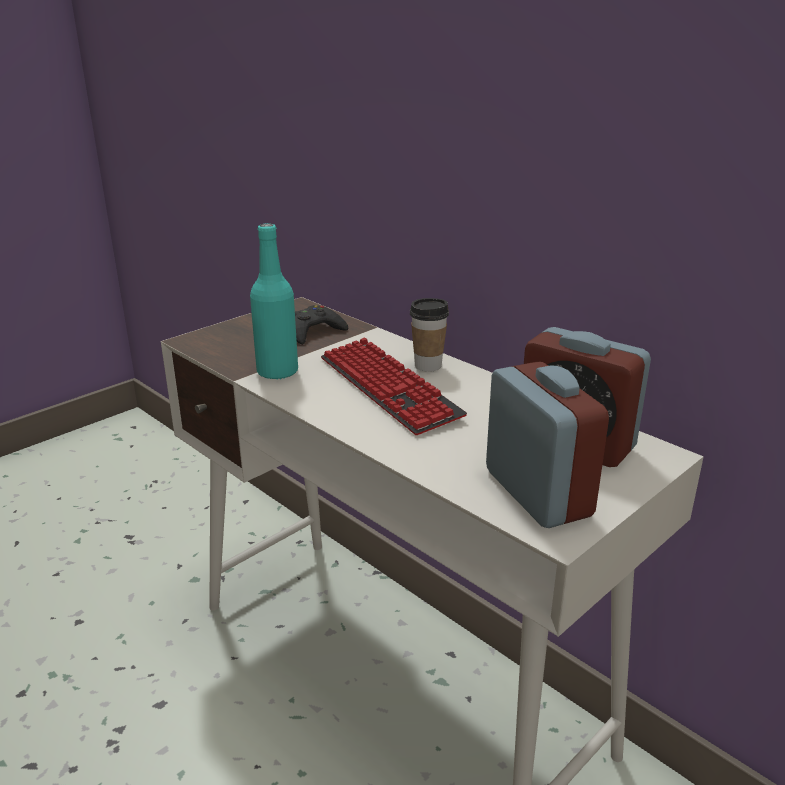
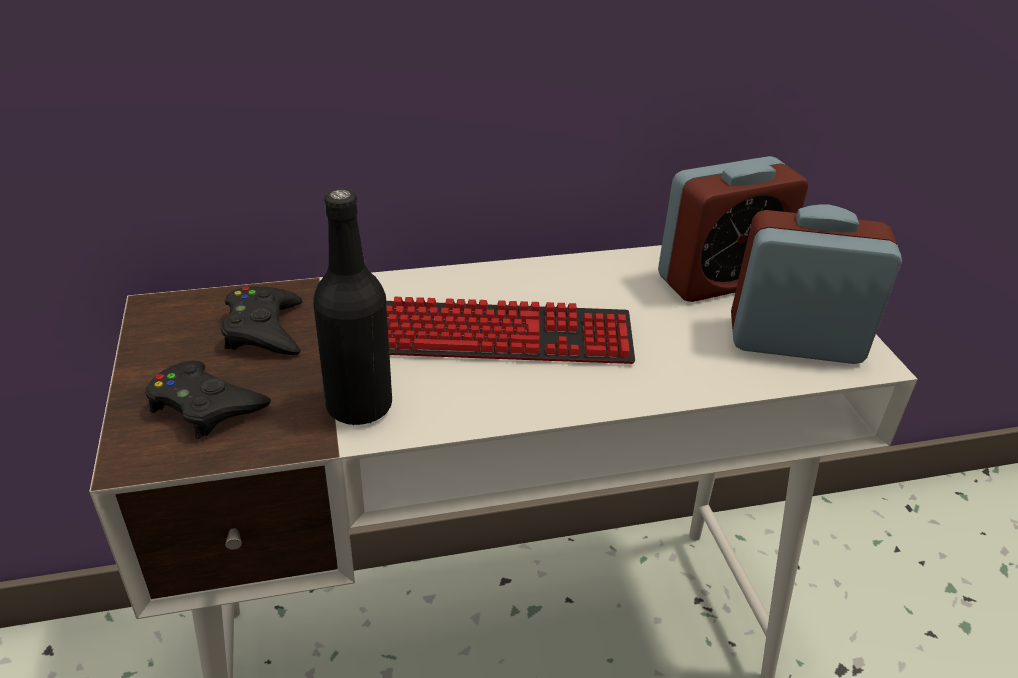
camera: 60 degrees left, 10 degrees up
turquoise bottle [250,223,298,380] -> black bottle [313,189,392,425]
cup [410,298,449,372] -> none
none -> black game controller [145,360,271,439]

